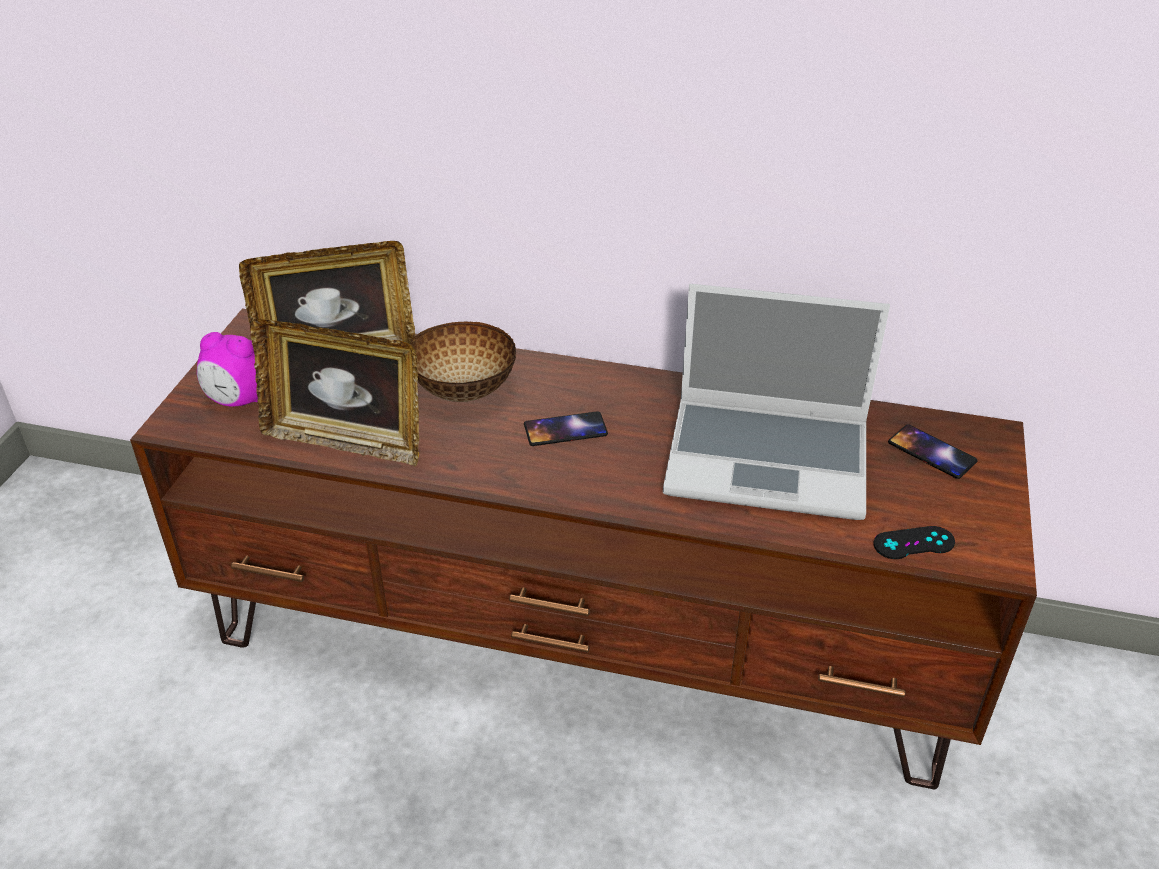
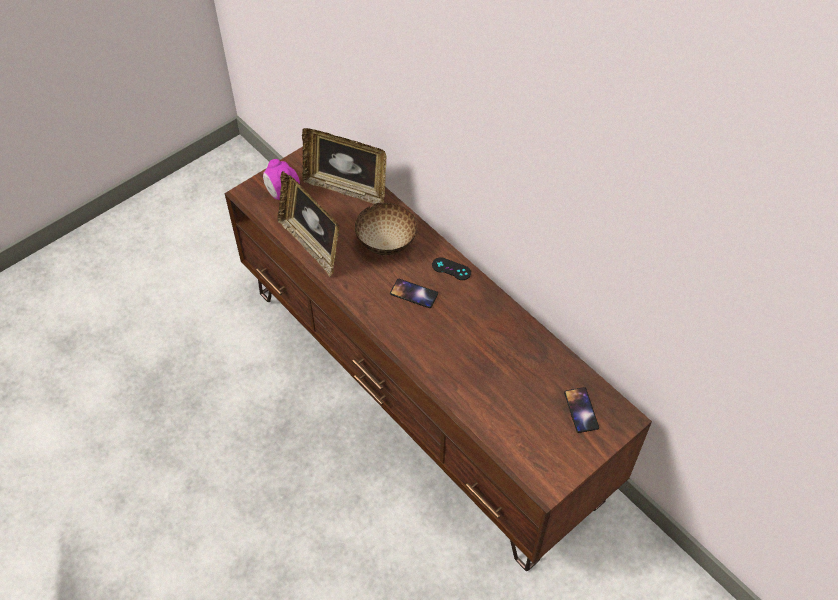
camera: 35 degrees right, 15 degrees up
laptop [663,284,890,520] -> none
black game controller [874,526,955,559] -> black game controller moved to [432,257,471,280]

